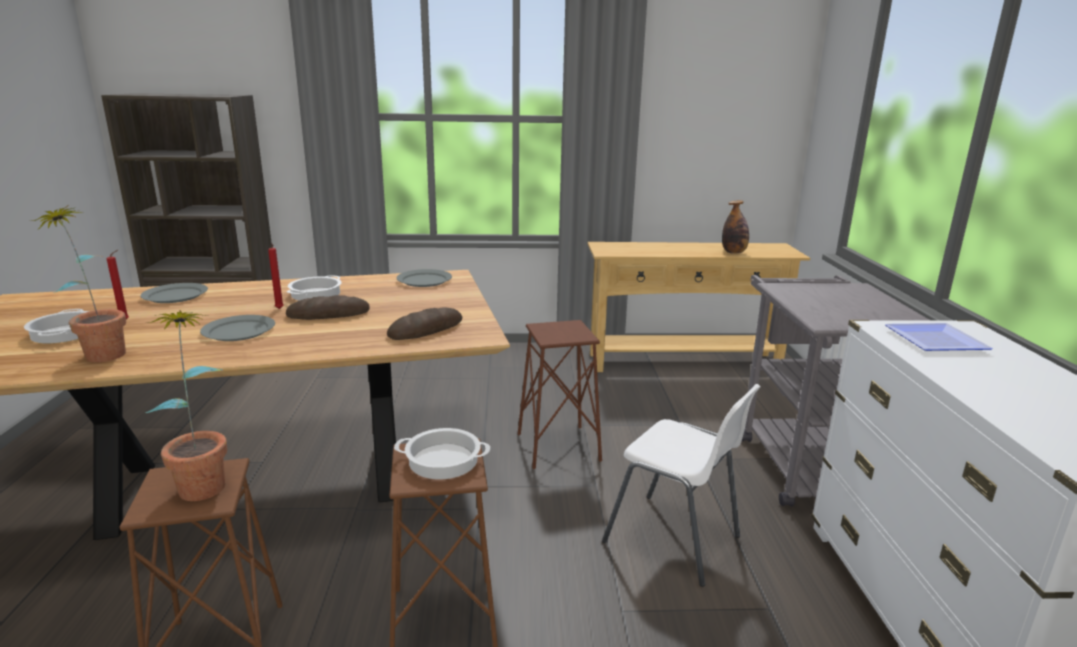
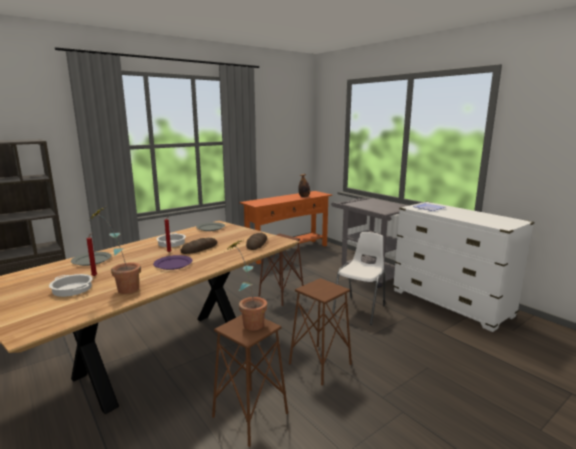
camera: 35 degrees left, 5 degrees down
grey plate [200,315,275,341] -> purple plate [153,255,192,270]
cooking pot [394,428,490,479] -> none
beige console table [587,242,810,372] -> orange console table [239,191,332,264]
white chair [602,384,761,587] -> white chair turned 60 degrees counterclockwise [332,232,385,325]

